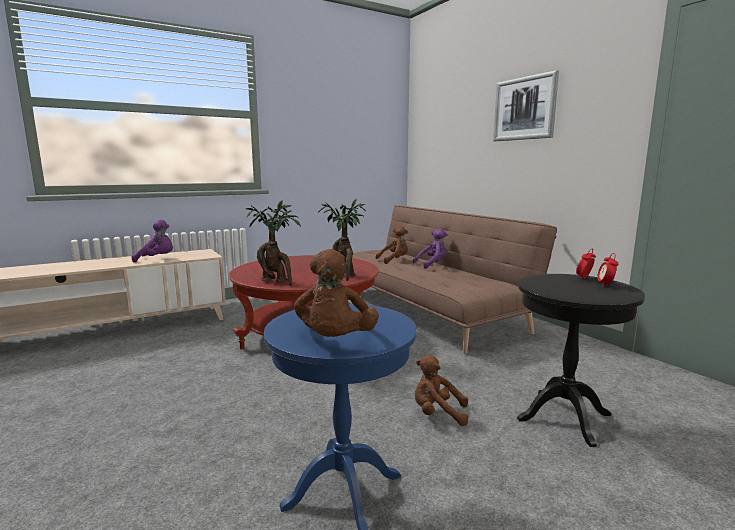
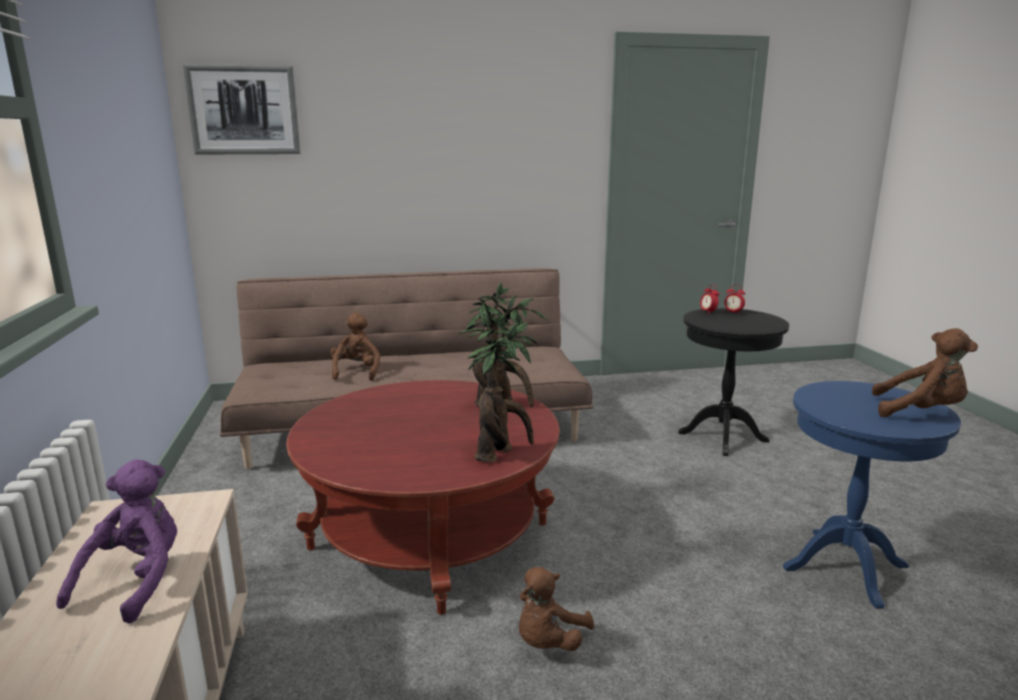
camera: 70 degrees left, 5 degrees up
purple plush toy [412,228,447,269] -> none
brown plush toy [415,355,468,426] -> brown plush toy moved to [519,567,594,651]
picture [493,70,559,141] -> picture moved to [182,64,300,154]

